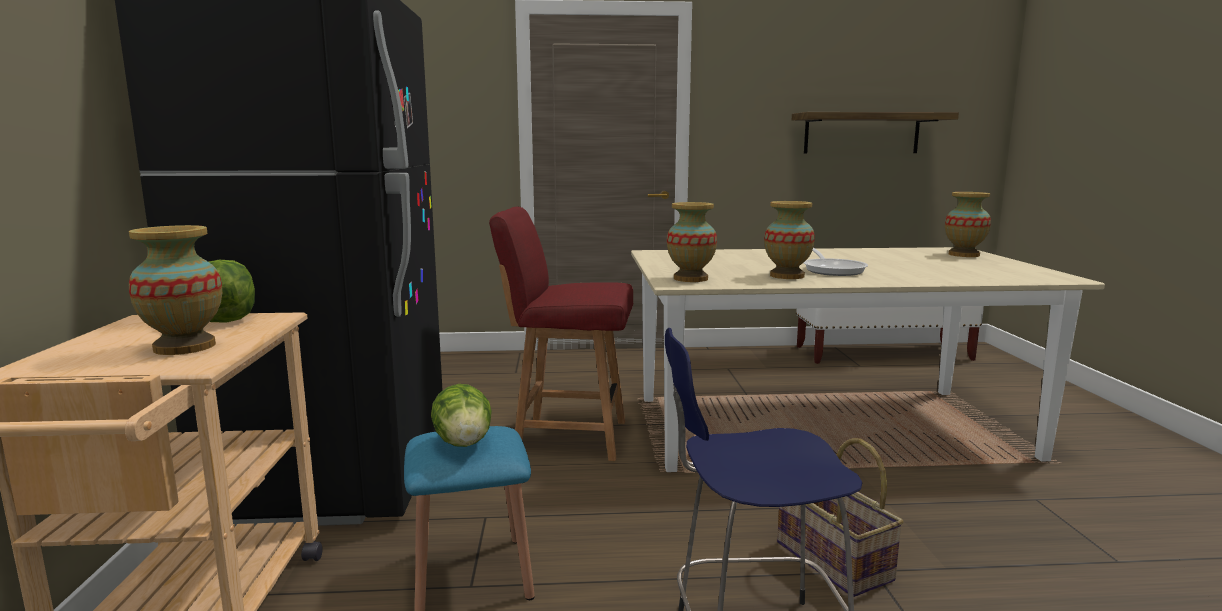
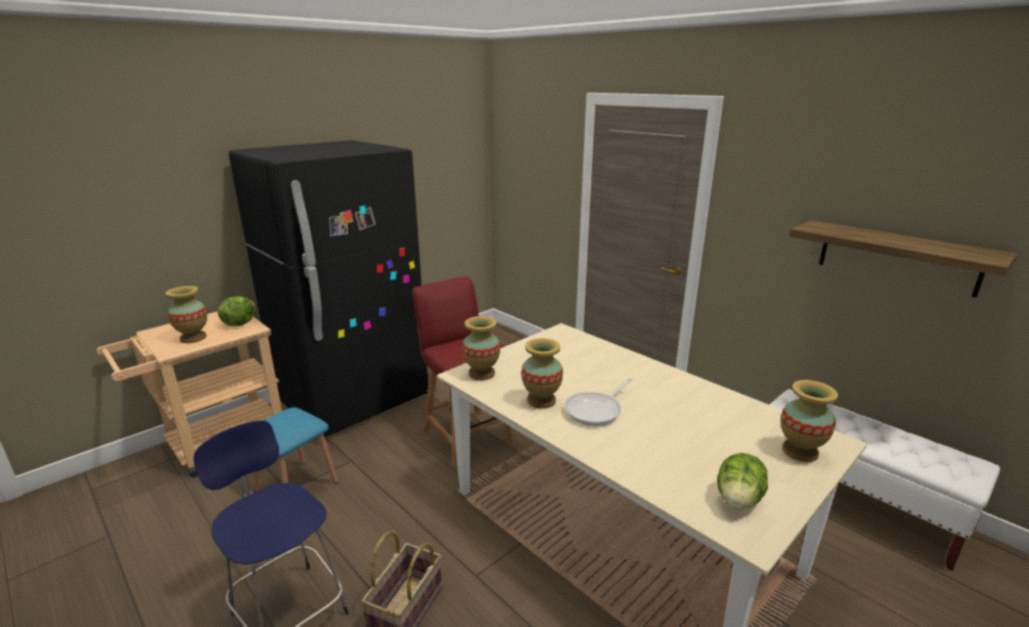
camera: 50 degrees right, 10 degrees up
lettuce [431,384,492,447] -> lettuce moved to [717,453,768,510]

